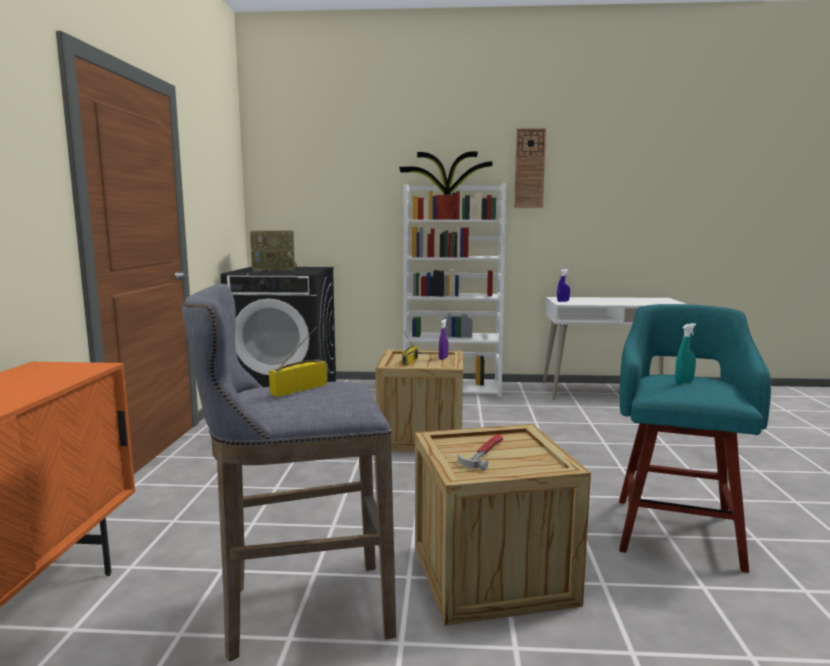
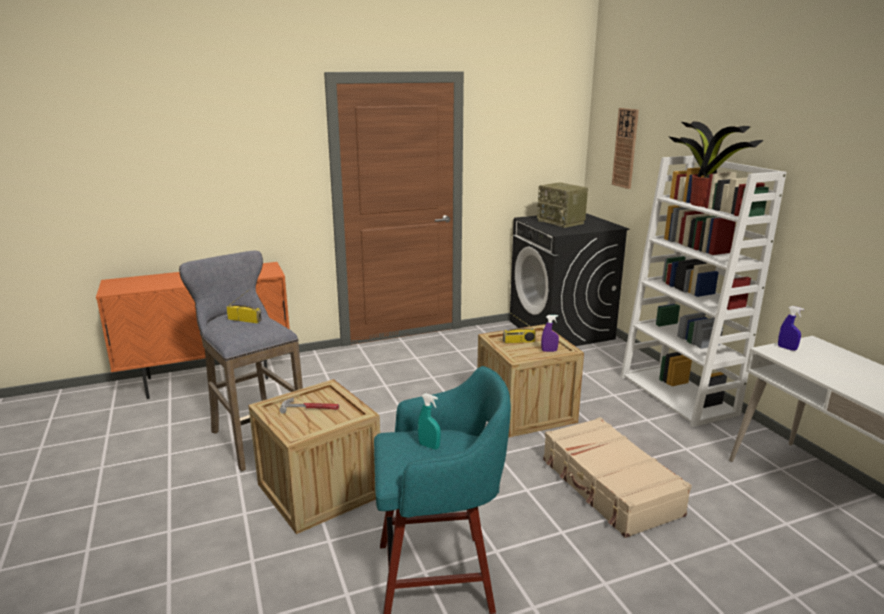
camera: 65 degrees right, 10 degrees up
wall clock [514,128,546,208] -> wall clock moved to [612,108,639,189]
none -> beige suitcase [543,417,692,538]

